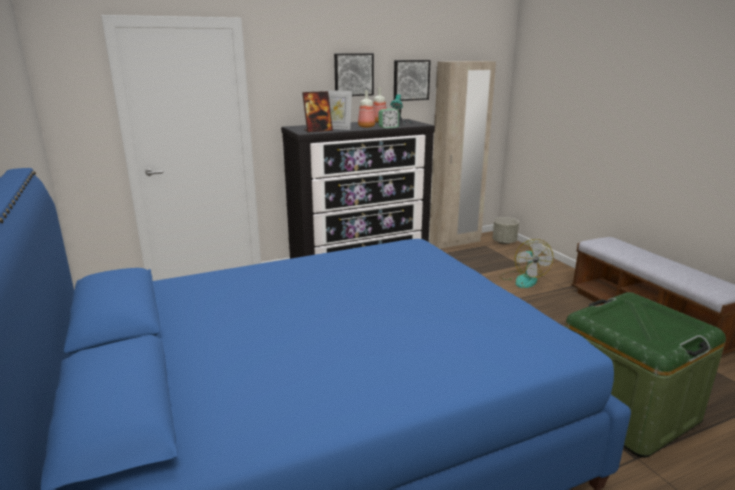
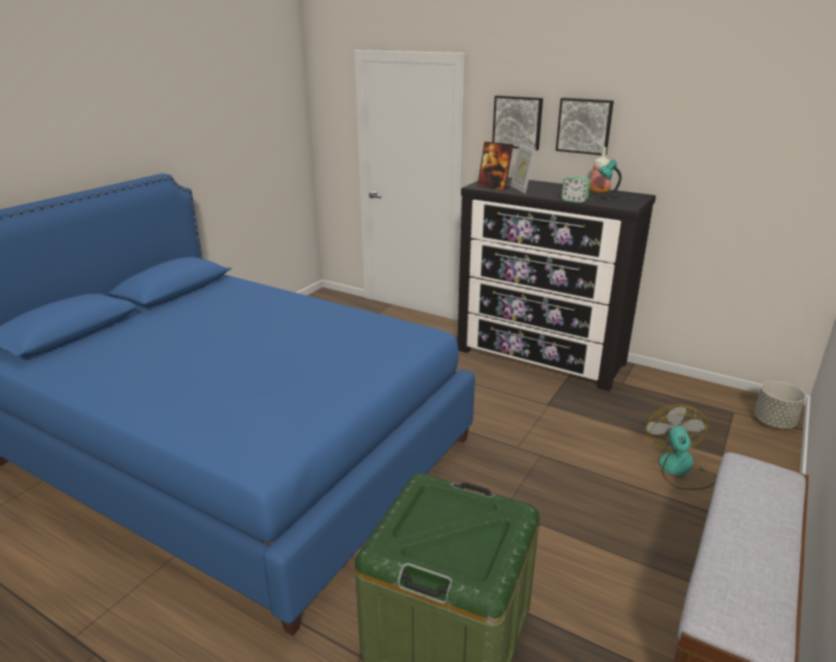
camera: 55 degrees right, 5 degrees up
bottle [358,90,375,128] -> none
picture [394,60,431,101] -> picture moved to [492,95,543,150]
beige wardrobe [429,61,496,249] -> none
fan [499,239,553,288] -> fan turned 135 degrees clockwise [645,405,717,490]

